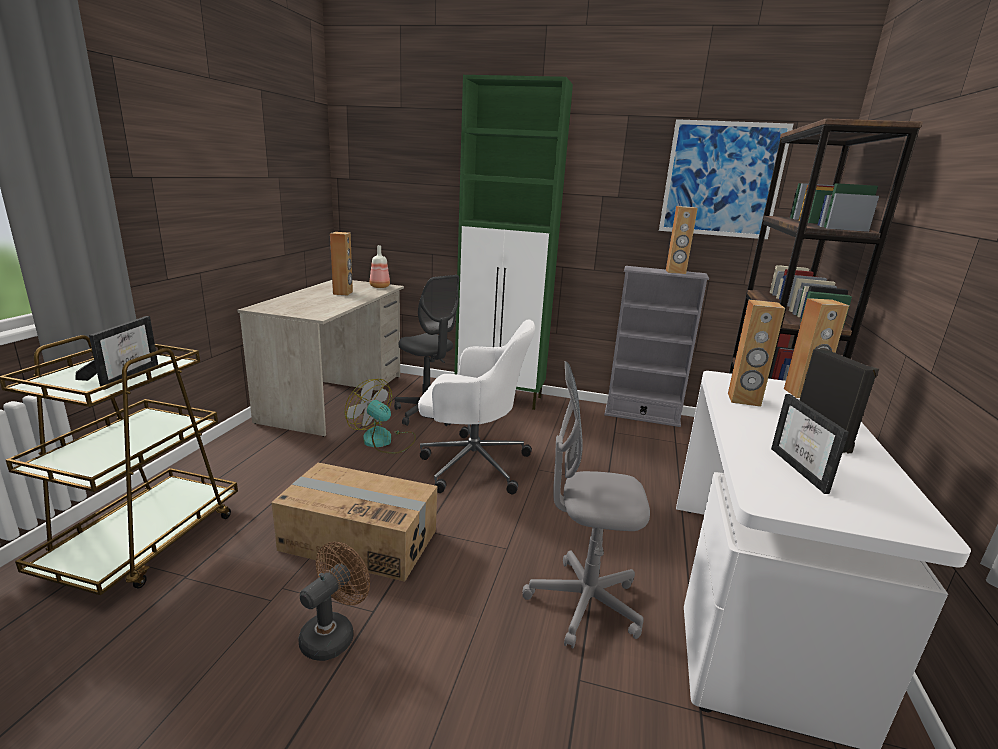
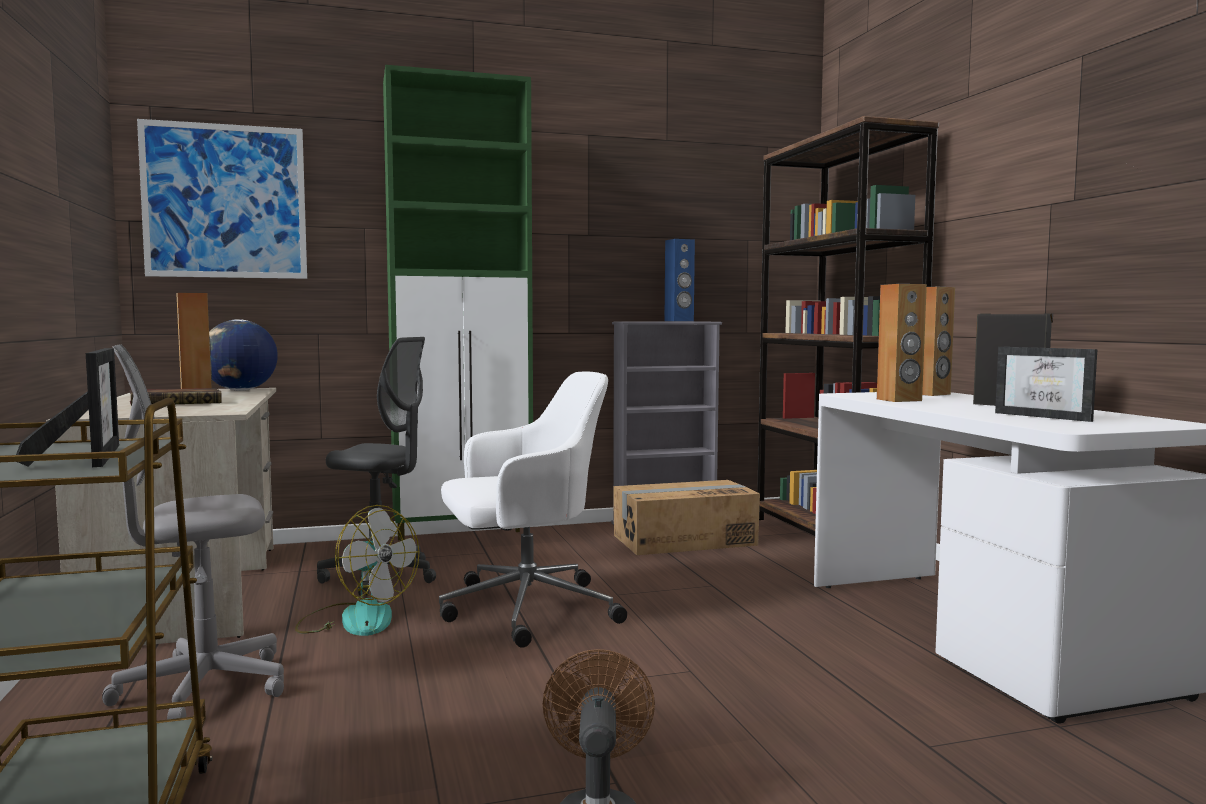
camera: 30 degrees left, 15 degrees down
cardboard box [271,463,437,582] -> cardboard box moved to [613,480,760,555]
fan [345,379,416,454] -> fan turned 150 degrees counterclockwise [295,505,419,636]
bottle [370,245,390,288] -> globe [209,319,278,391]
grey office chair [522,361,650,648] -> grey office chair moved to [102,344,284,720]
picture [659,119,793,239] -> picture moved to [137,119,307,279]
brown speaker [666,206,698,274] -> blue speaker [664,239,695,321]
none -> book [129,388,222,406]

